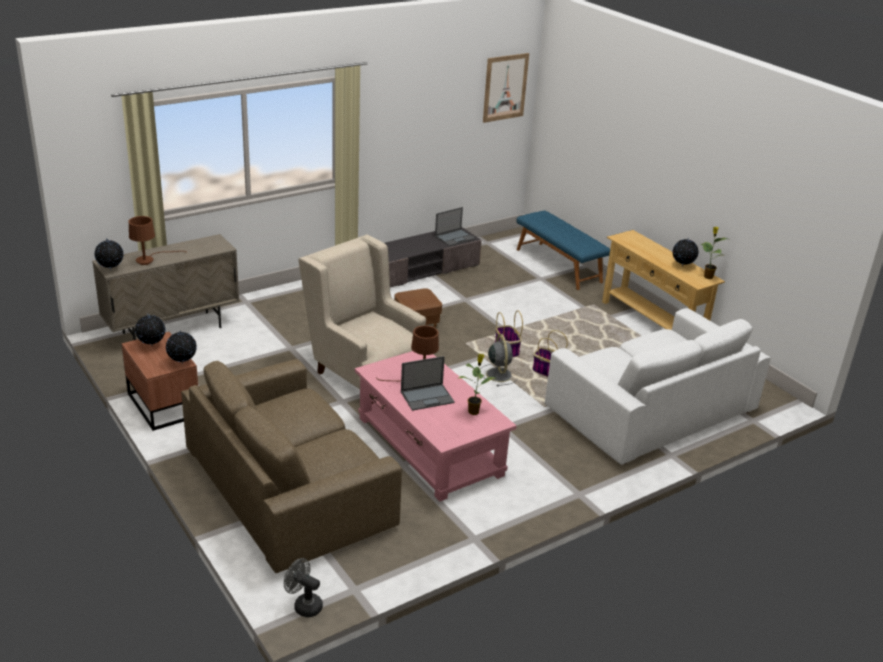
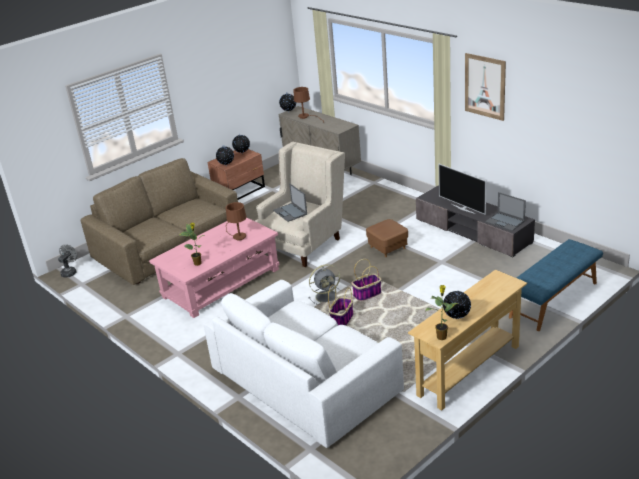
camera: 85 degrees right, 0 degrees up
laptop [401,356,455,411] -> laptop moved to [273,183,307,222]
picture [483,53,529,123] -> picture moved to [465,53,506,121]
none -> television [439,164,486,215]

